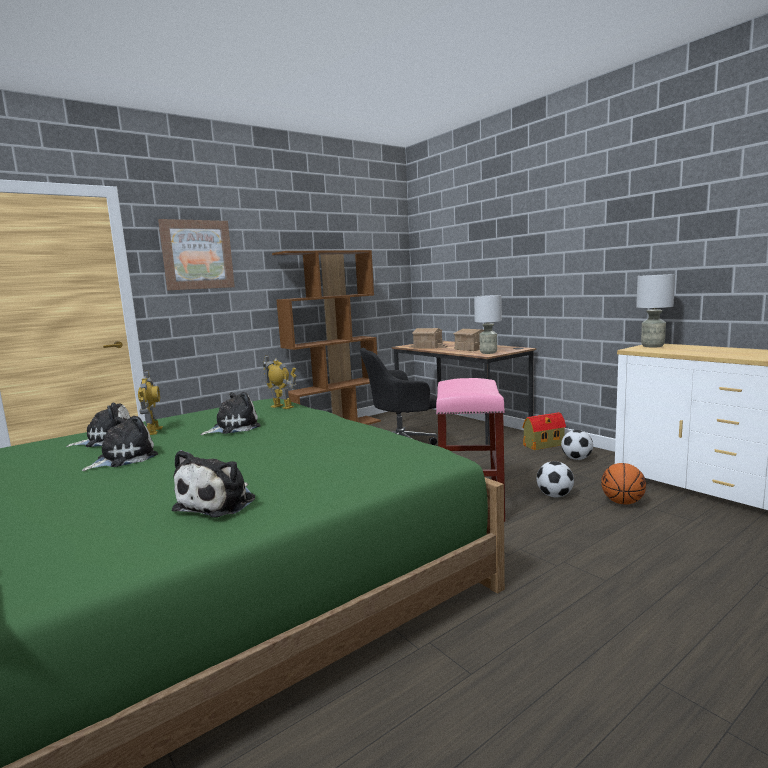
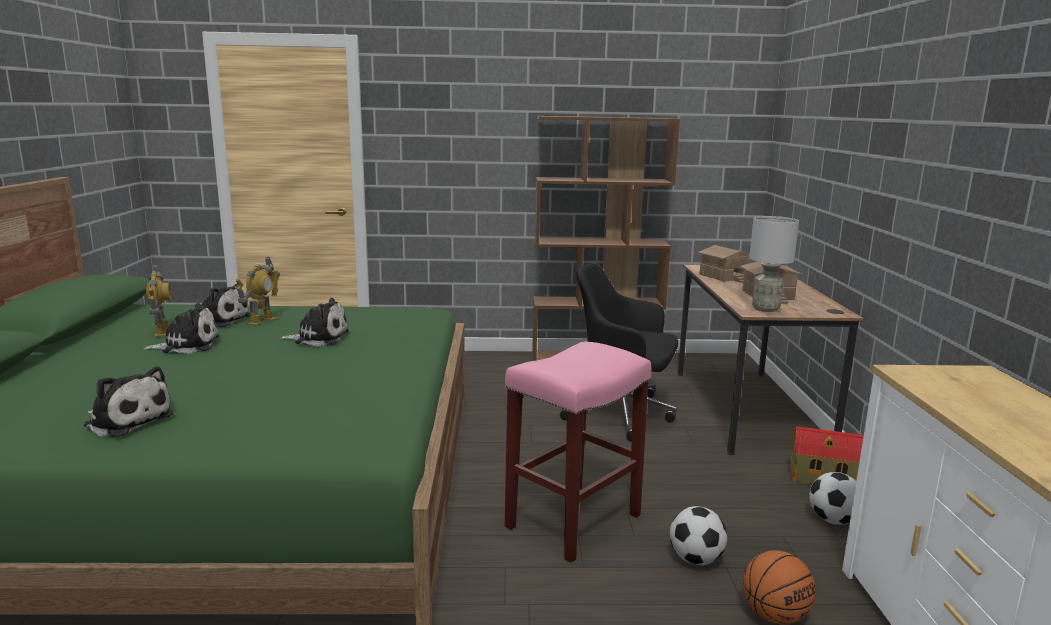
camera: 35 degrees right, 5 degrees up
picture [158,219,235,290] -> none
plush toy [172,450,255,517] -> plush toy turned 120 degrees counterclockwise [84,366,174,437]
toy robot [263,355,297,409] -> toy robot moved to [146,264,171,337]
grey table lamp [636,274,675,347] -> none

